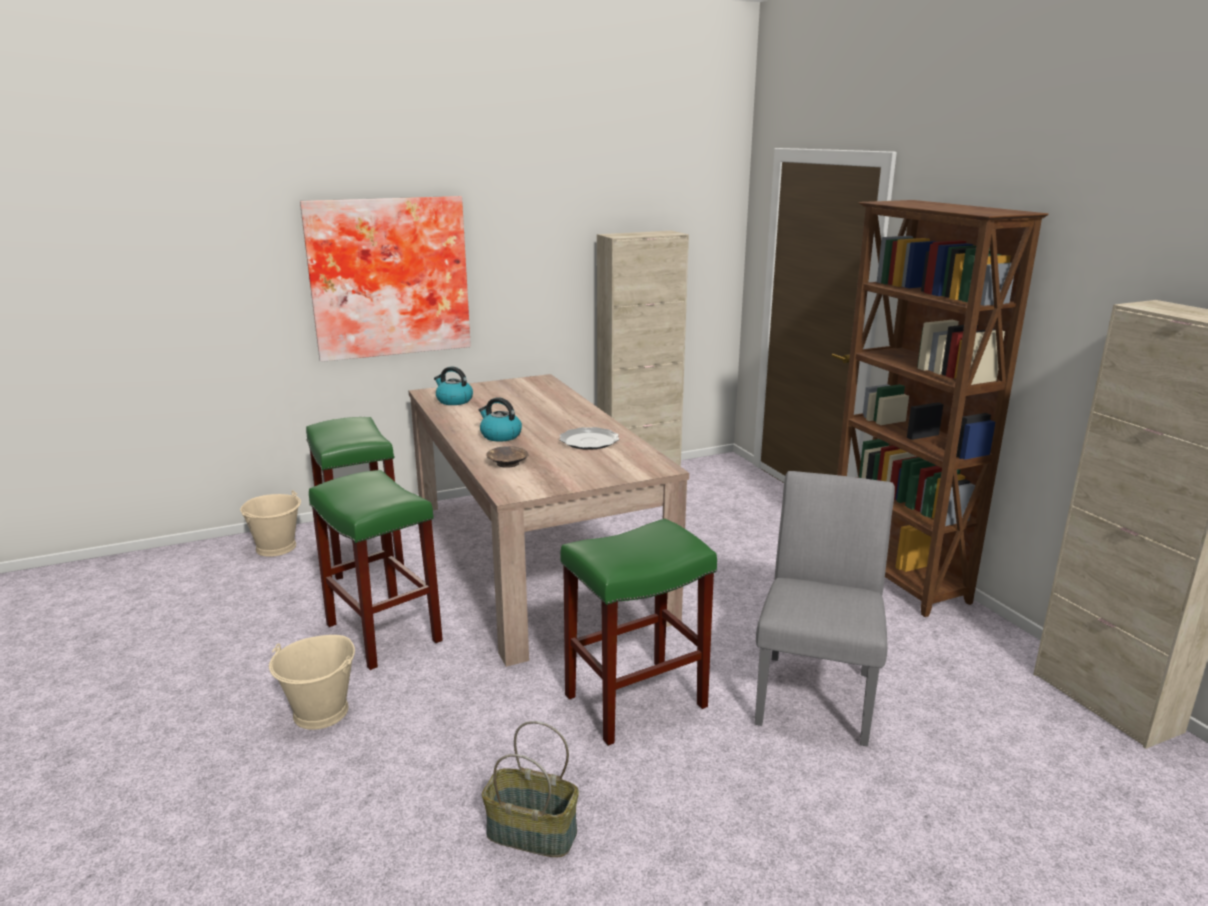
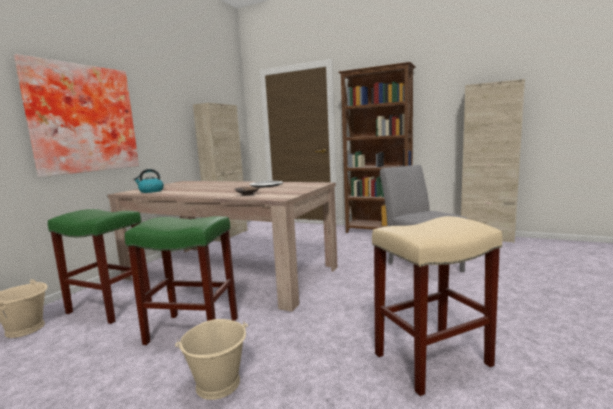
camera: 40 degrees left, 10 degrees down
kettle [479,397,522,442] -> none
basket [482,721,579,857] -> beige stool [372,216,503,396]
green stool [560,519,717,746] -> none

